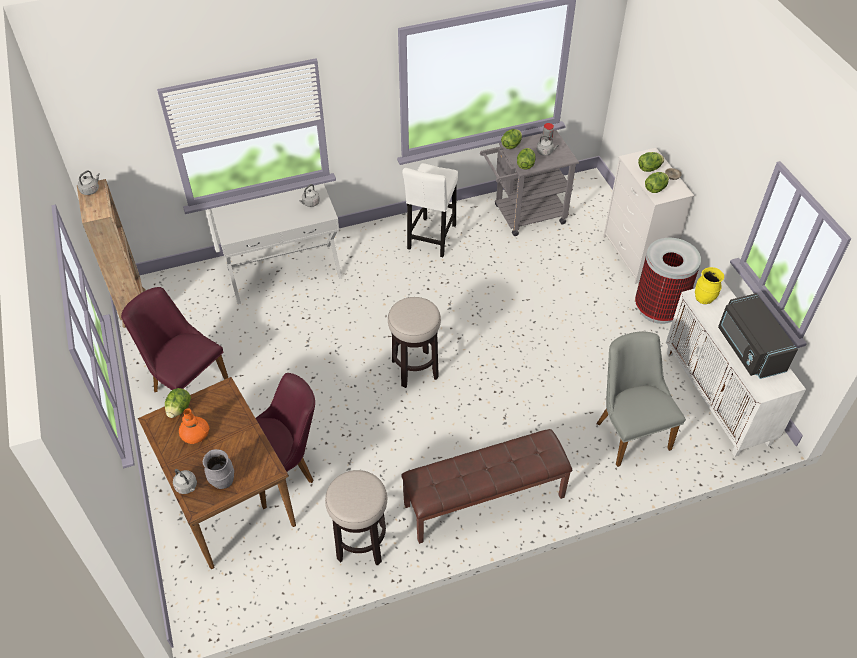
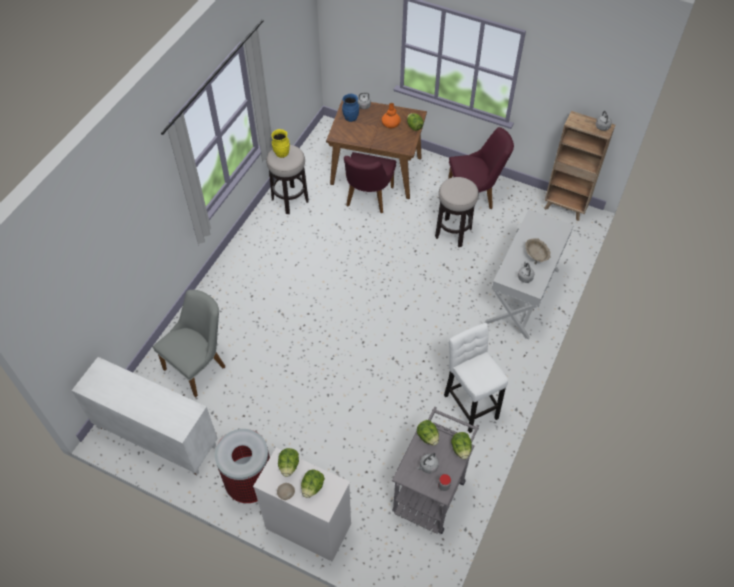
camera: 135 degrees right, 5 degrees up
grey vase [203,449,234,489] -> blue vase [342,94,359,122]
stool [388,297,441,388] -> stool moved to [435,177,479,247]
brown bench [401,429,572,544] -> none
grey chair [597,332,686,467] -> grey chair turned 75 degrees counterclockwise [153,290,225,398]
yellow vase [695,267,724,304] -> yellow vase moved to [272,129,290,158]
black microwave [718,293,798,379] -> none
none -> beige bowl [526,238,551,264]

